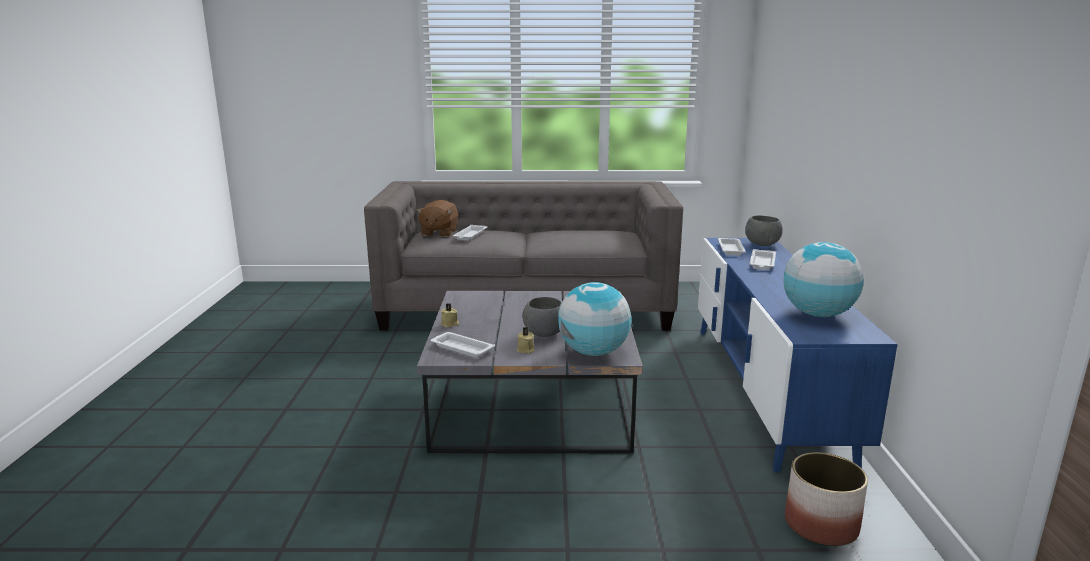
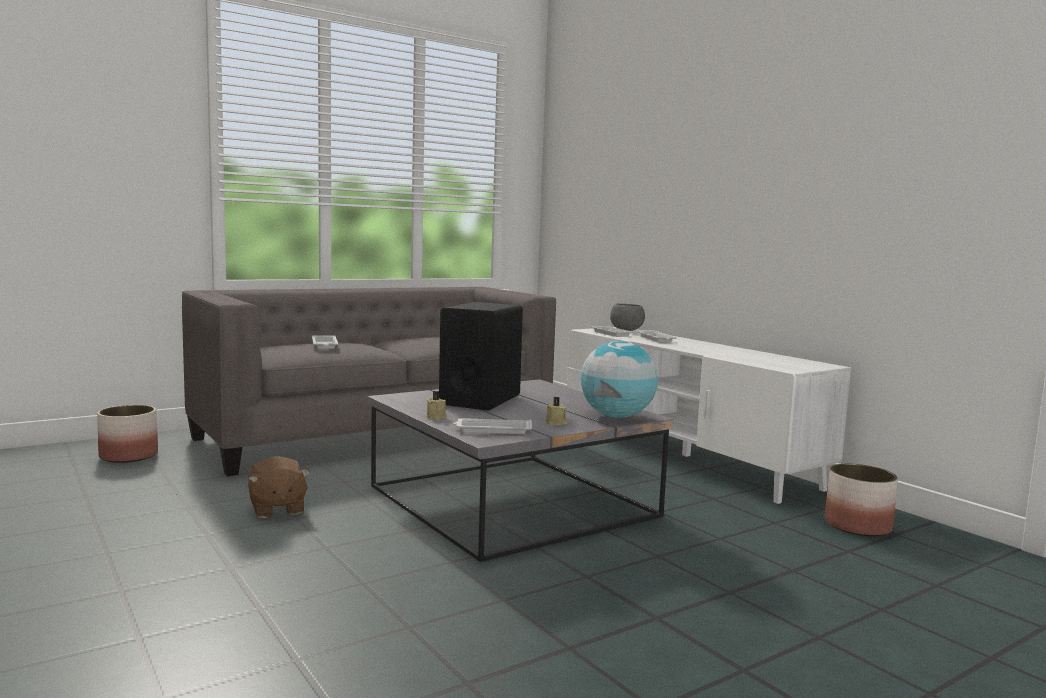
camera: 35 degrees left, 10 degrees down
brown plush toy [416,200,458,237] -> brown plush toy moved to [248,456,311,518]
grey bowl [522,297,562,337] -> none
blue tv stand [698,238,897,472] -> white tv stand [567,327,851,504]
globe [784,242,864,317] -> none
none -> planter [97,405,158,463]
none -> black speaker [439,302,523,411]

